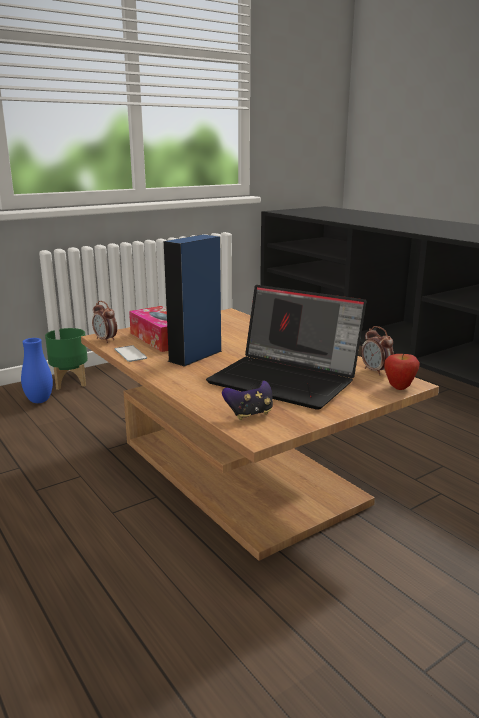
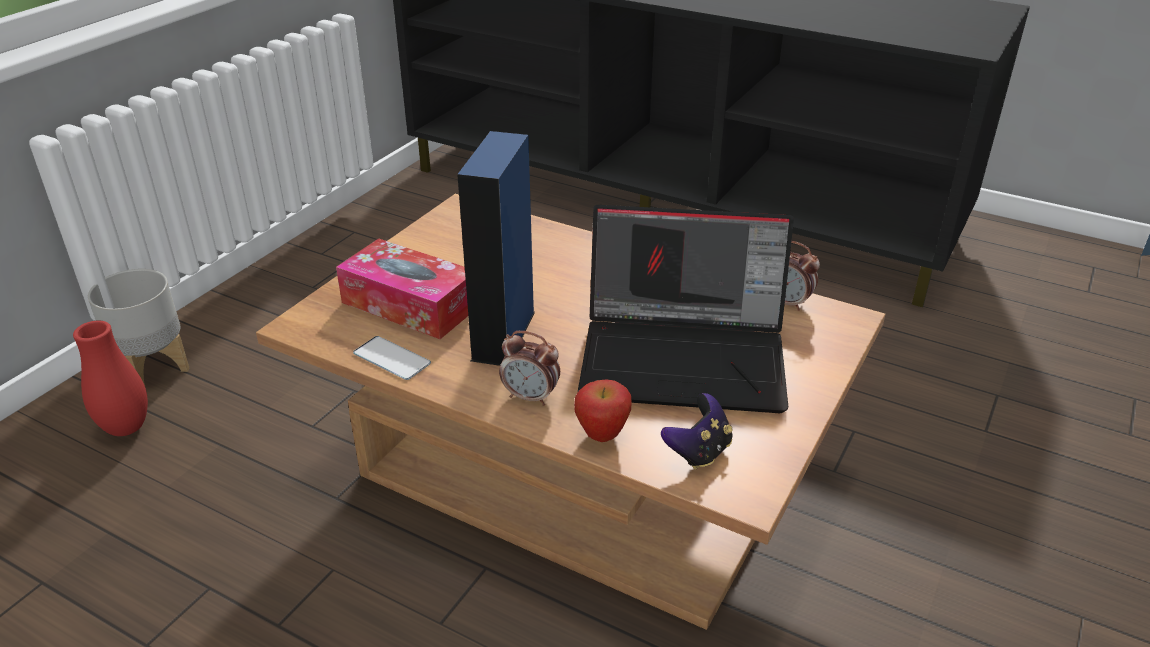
camera: 25 degrees left, 15 degrees up
blue vase [21,338,53,403] -> red vase [73,321,148,436]
green planter [45,328,88,390] -> grey planter [88,269,190,388]
alarm clock [92,301,117,343] -> alarm clock moved to [499,331,560,406]
apple [384,353,420,390] -> apple moved to [574,379,632,442]

